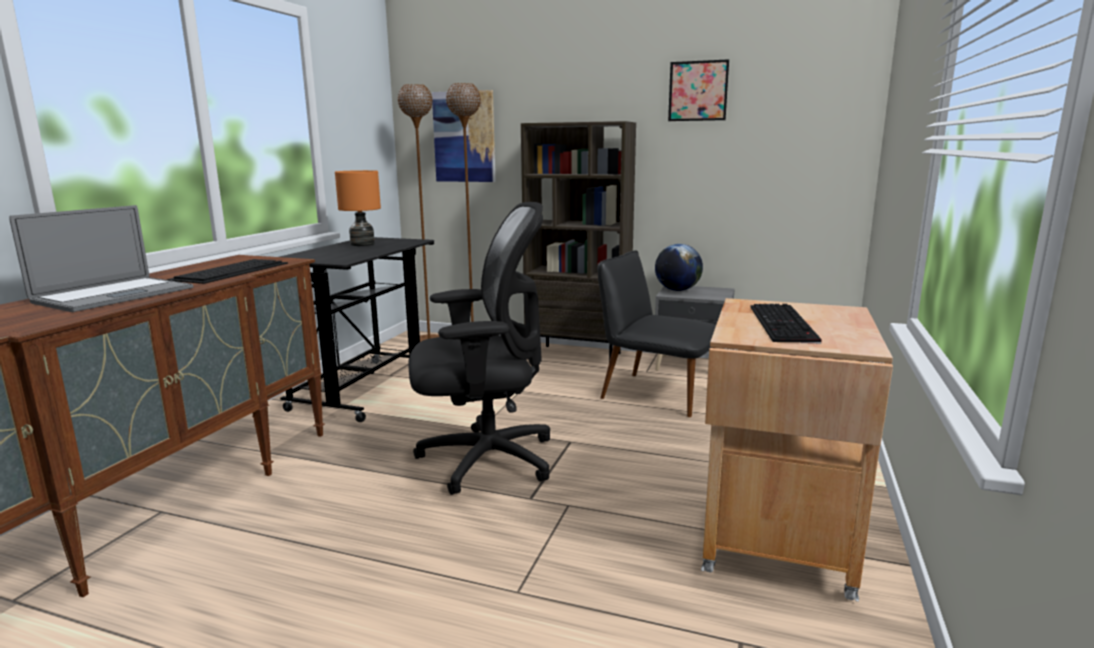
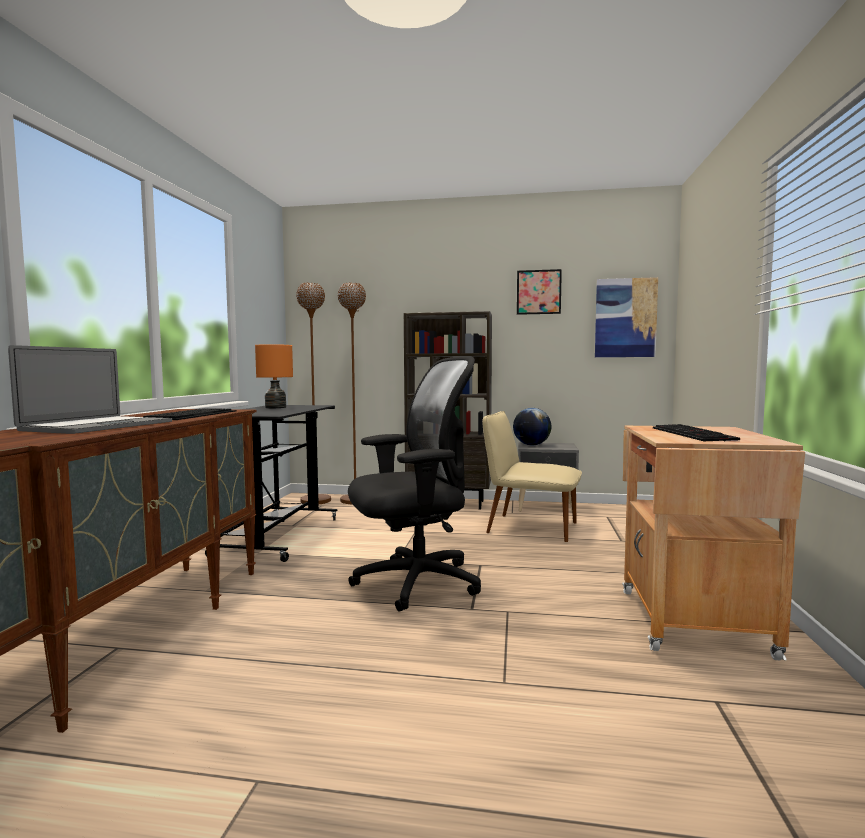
camera: 10 degrees left, 10 degrees down
picture [432,90,496,182] -> picture moved to [595,277,658,357]
black chair [597,250,716,417] -> beige chair [482,411,582,542]

